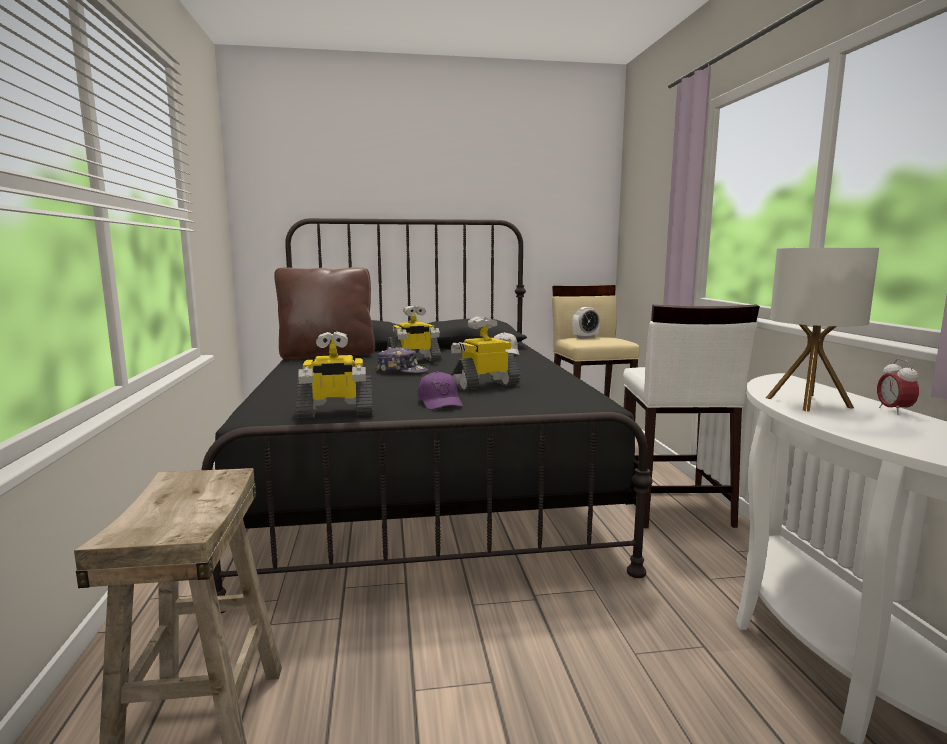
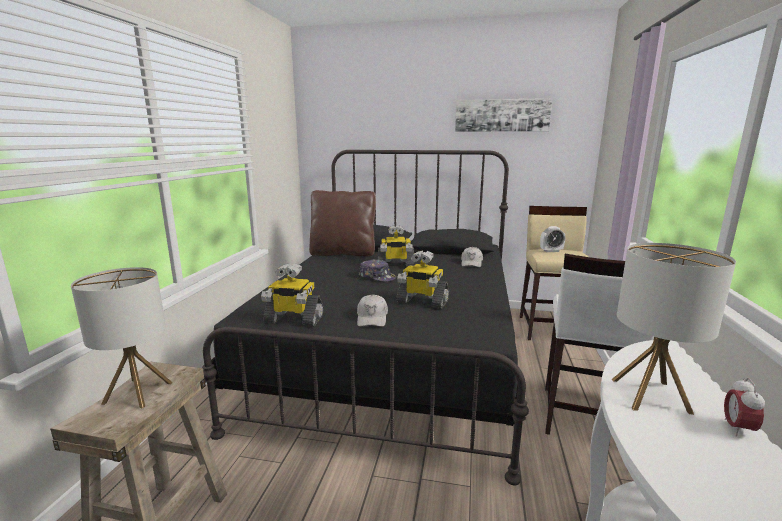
camera: 20 degrees right, 5 degrees up
purple cap [418,371,463,410] -> white cap [357,294,388,327]
toy robot [451,316,520,391] -> toy robot turned 150 degrees counterclockwise [396,250,449,309]
none -> table lamp [71,267,172,408]
none -> picture [455,98,552,132]

